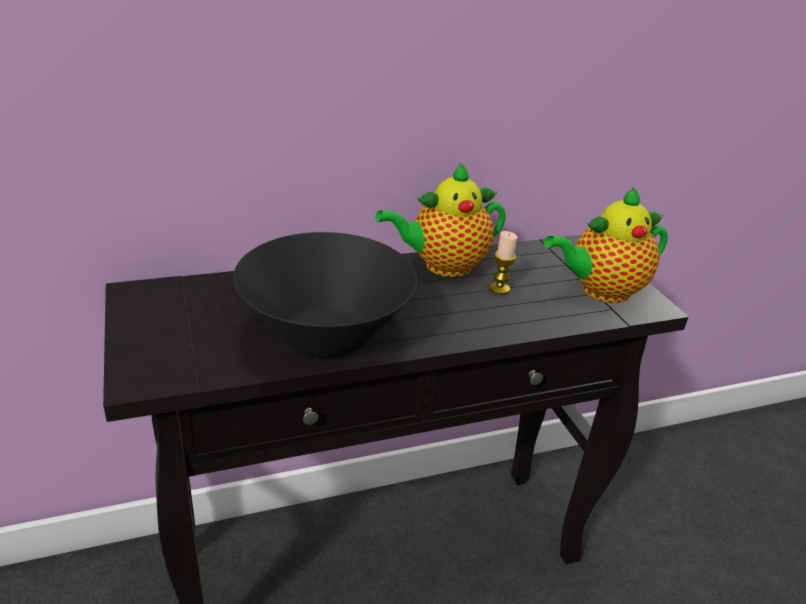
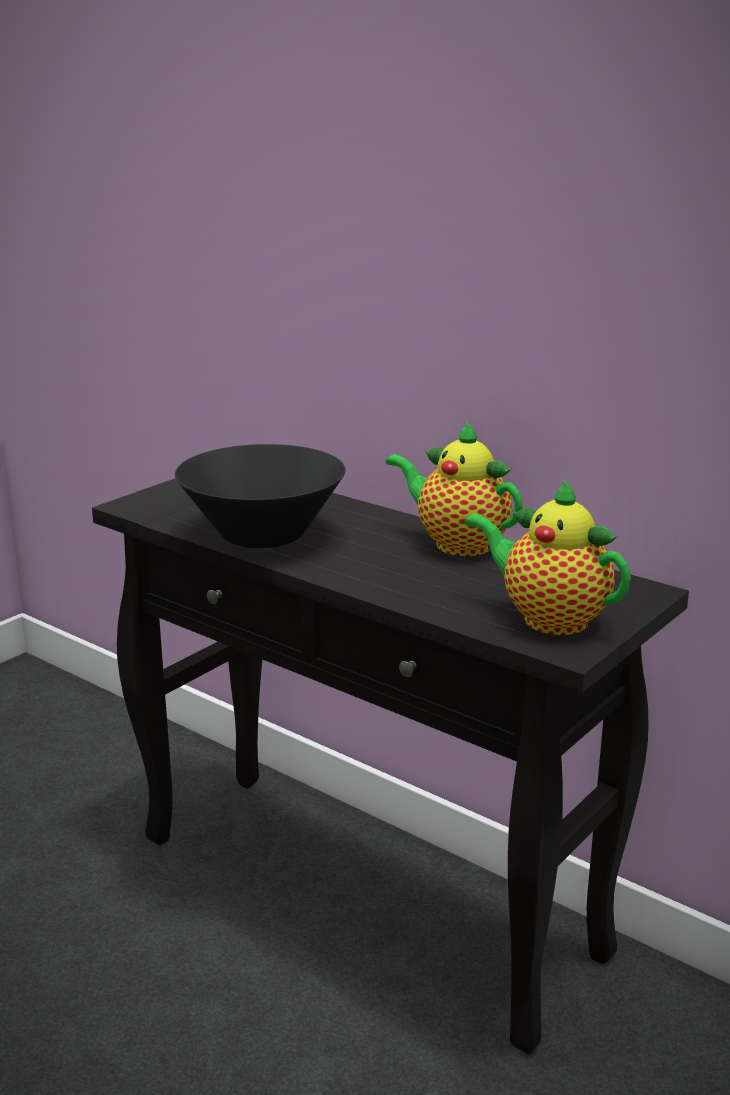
camera: 60 degrees right, 10 degrees down
candle [489,231,518,295] -> none

